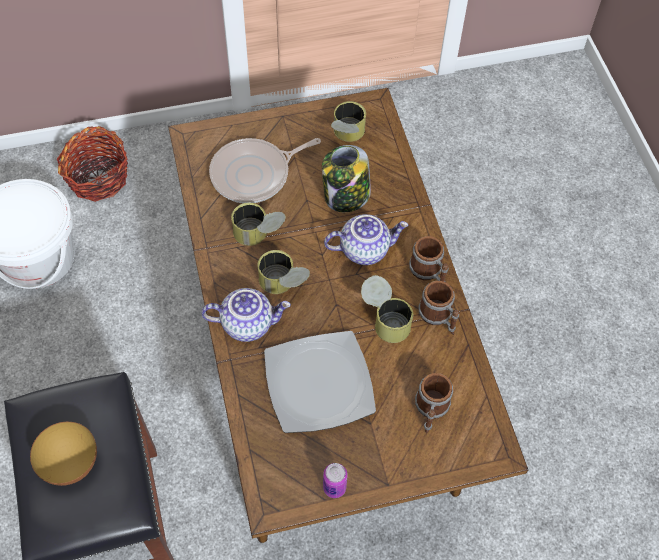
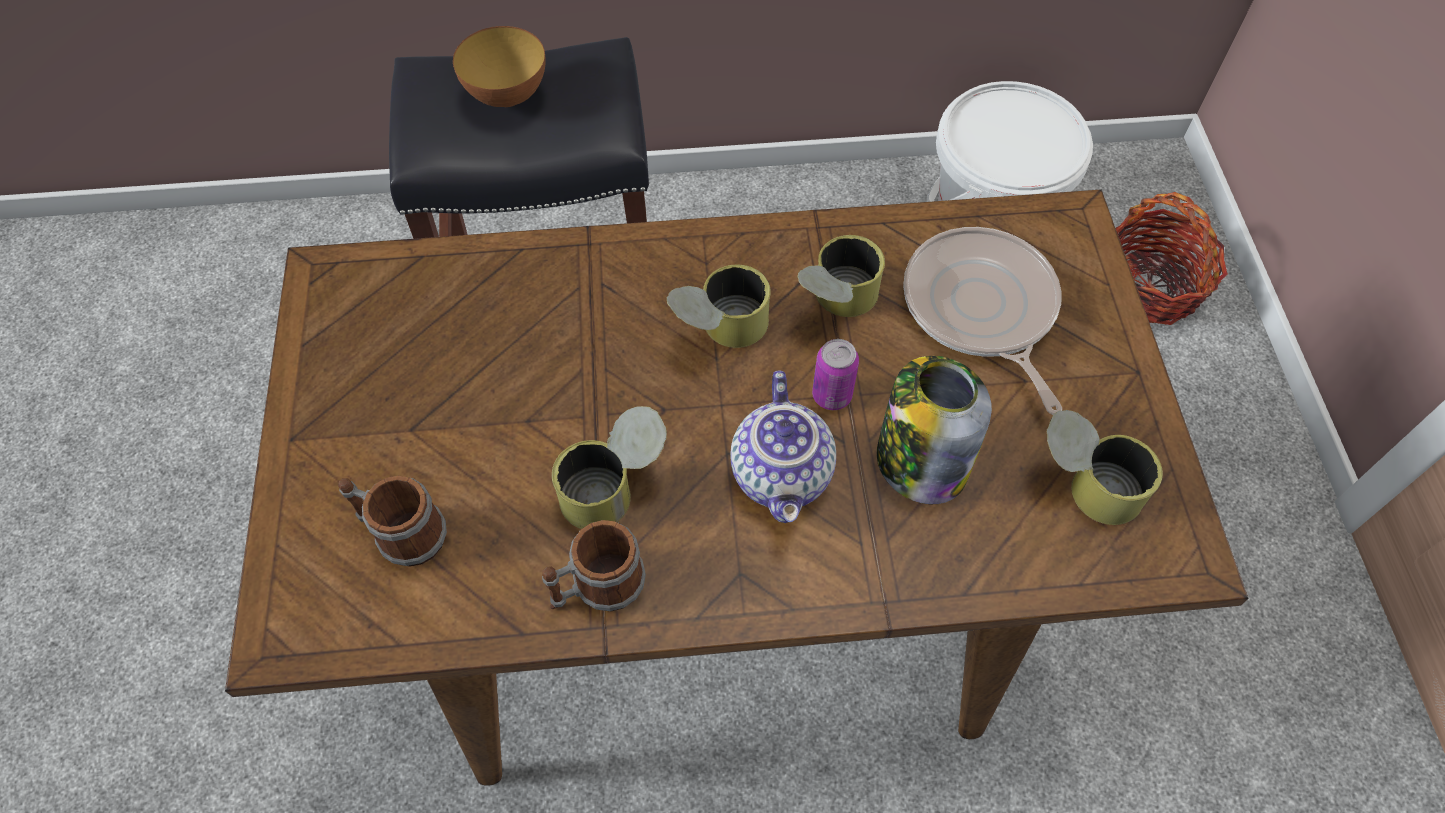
camera: 100 degrees right, 0 degrees up
teapot [201,288,291,342] -> none
plate [264,331,376,433] -> none
can [323,463,348,498] -> can moved to [812,339,859,410]
mug [409,236,449,282] -> none

